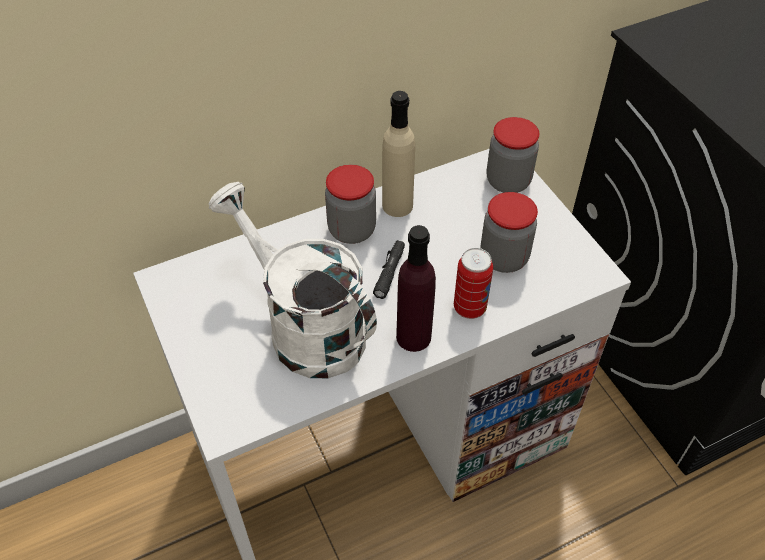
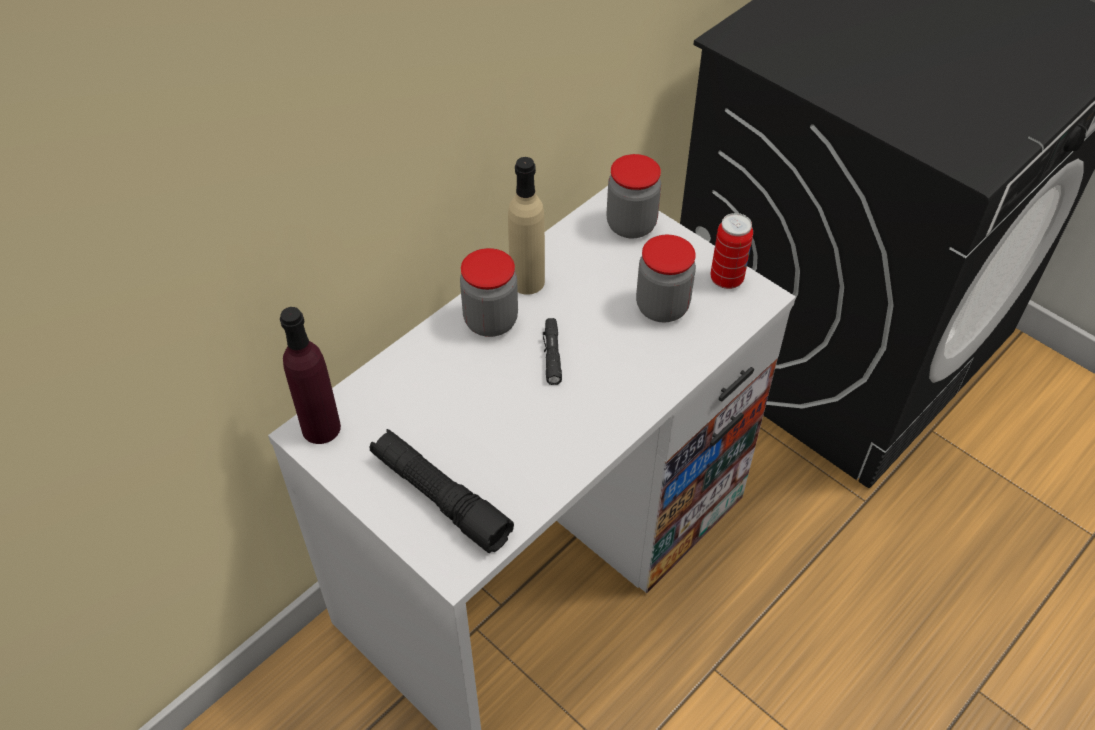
camera: 20 degrees left, 0 degrees up
white watering can [209,182,377,378] -> none
purple bottle [396,225,436,352] -> purple bottle moved to [280,307,341,444]
can [454,248,493,319] -> can moved to [710,213,753,289]
none -> black flashlight [370,429,514,553]

